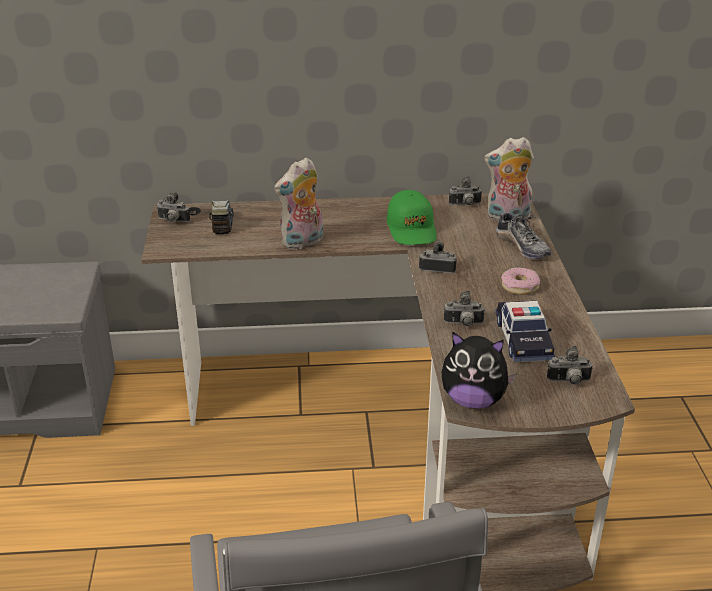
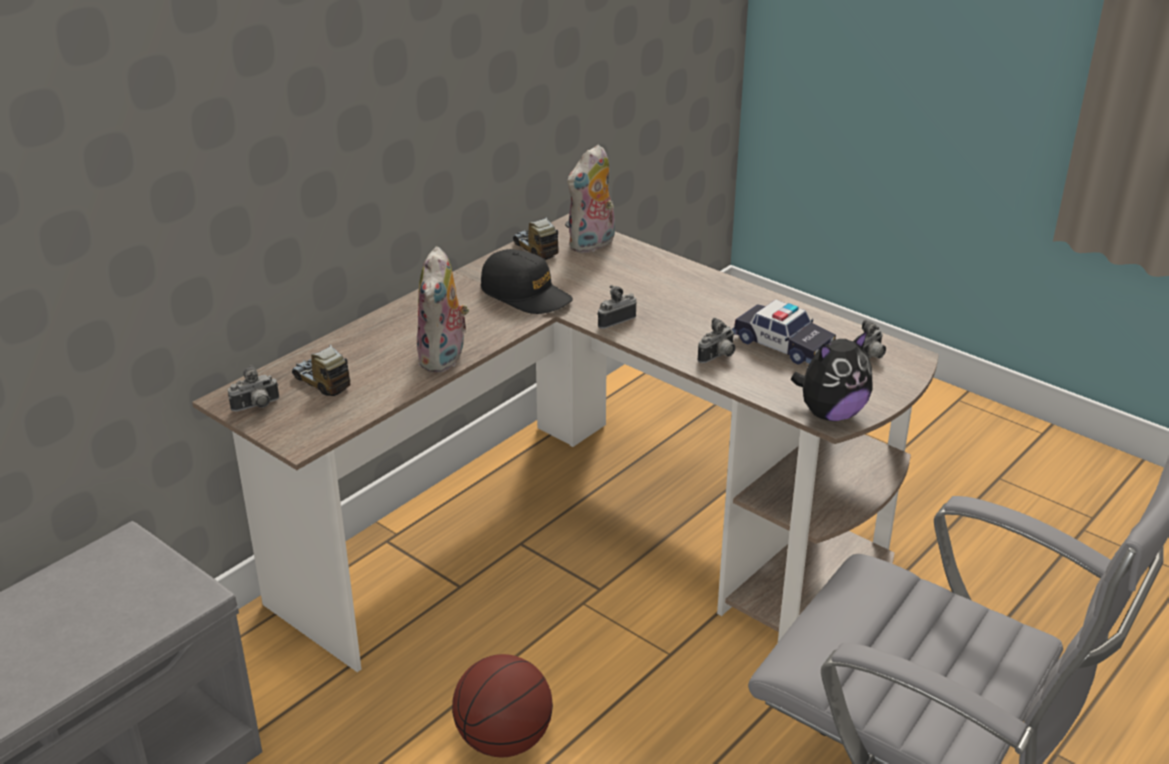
camera: 45 degrees left, 0 degrees up
green cap [387,190,437,245] -> black cap [481,249,573,314]
camera [449,176,482,205] -> toy truck [513,217,559,260]
shoe [496,209,551,259] -> none
donut [501,267,540,295] -> none
none -> basketball [452,654,553,758]

